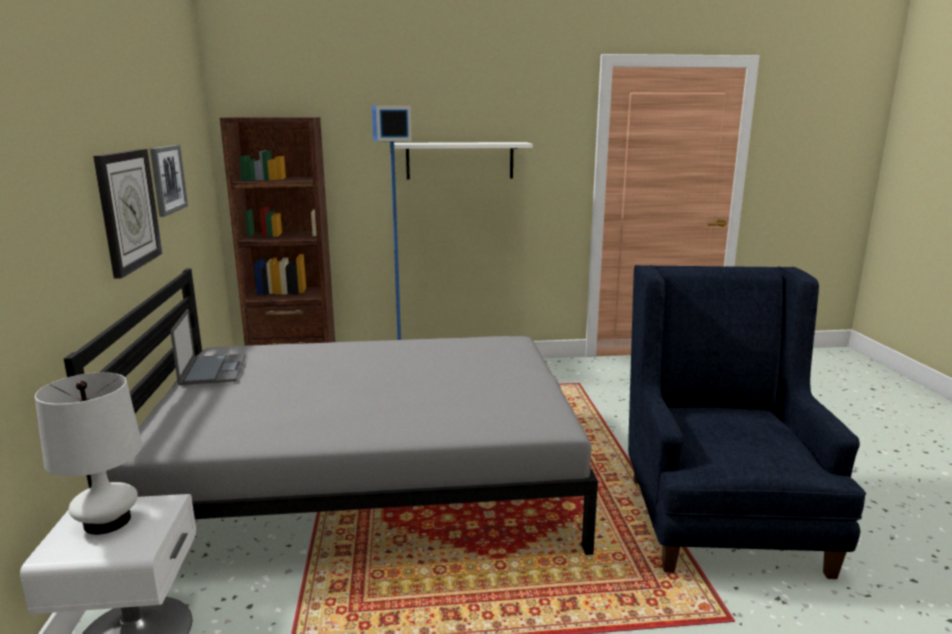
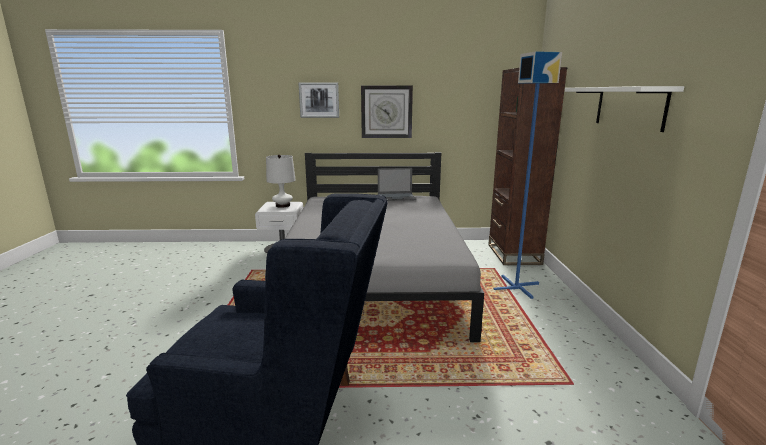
camera: 95 degrees right, 0 degrees up
picture [150,145,188,217] -> picture moved to [298,82,339,118]

